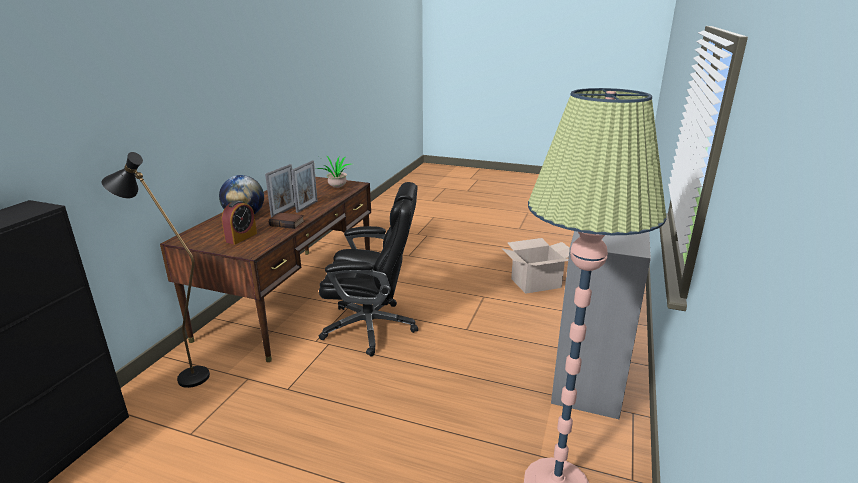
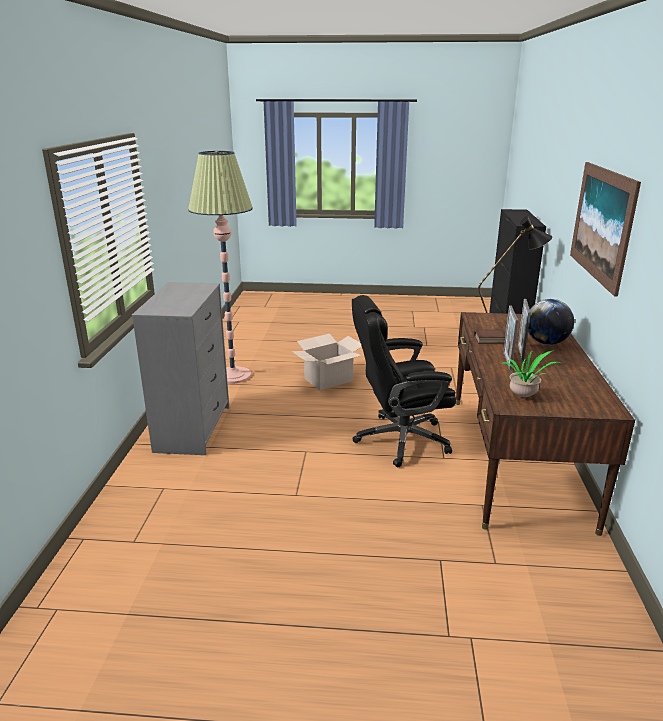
camera: 165 degrees right, 0 degrees up
alarm clock [222,200,257,245] -> none
cardboard box [501,238,570,294] -> cardboard box moved to [292,334,362,390]
none -> picture [570,162,641,297]

